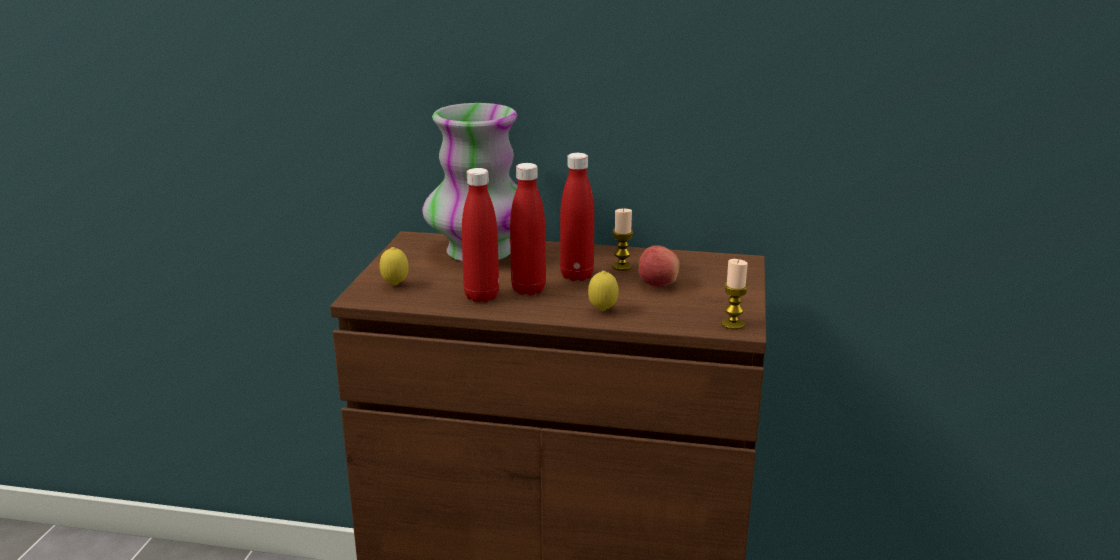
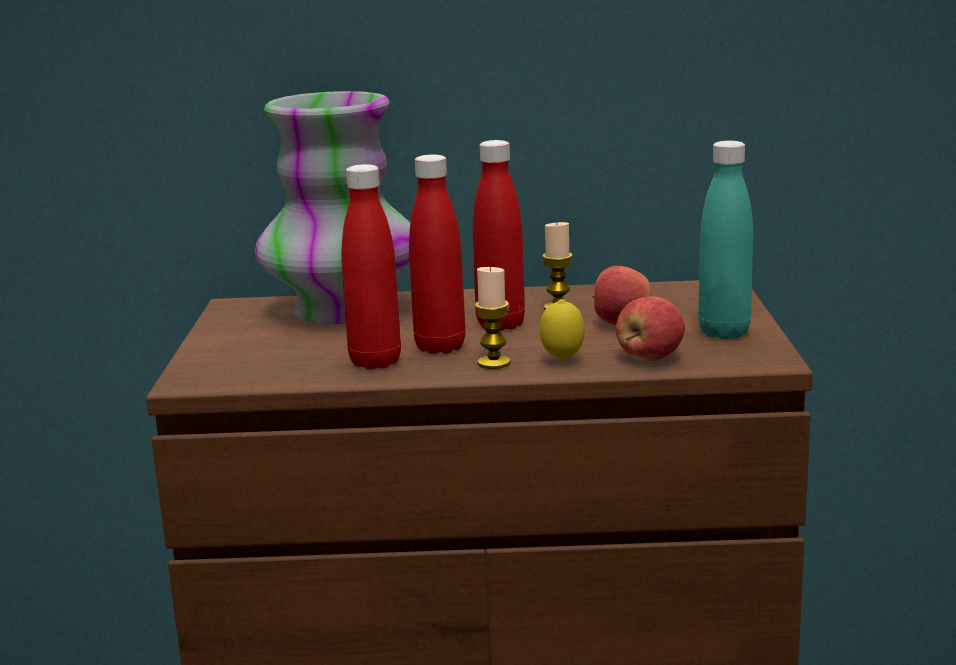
camera: 10 degrees left, 5 degrees down
lemon [379,247,409,286] -> none
candle [721,259,748,330] -> candle moved to [475,266,511,369]
none -> apple [616,296,685,361]
none -> turquoise bottle [698,141,753,339]

